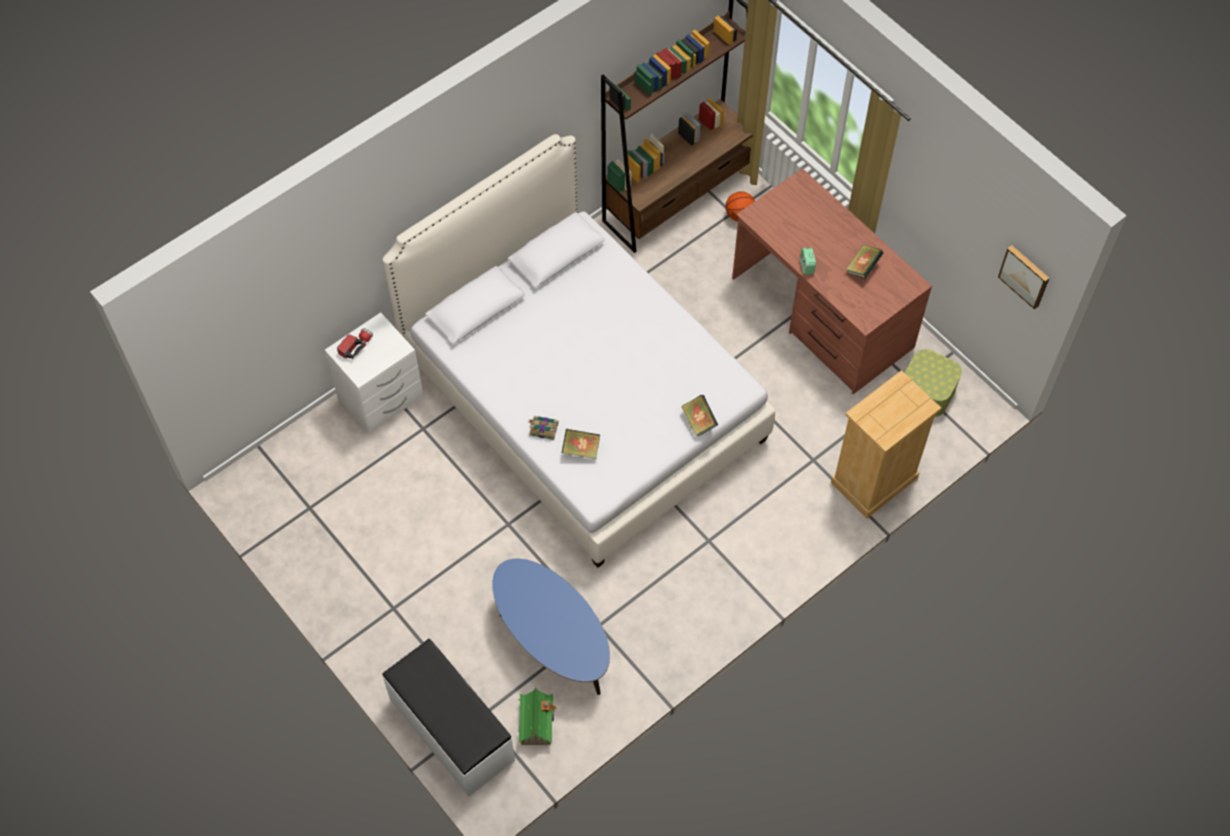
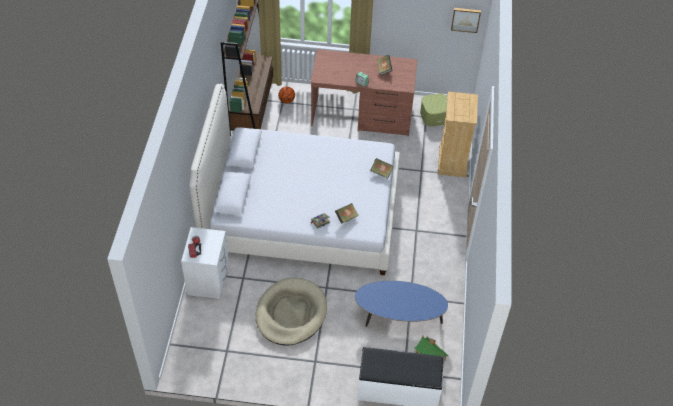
camera: 45 degrees left, 10 degrees down
none -> beige dog bed [255,278,327,346]

